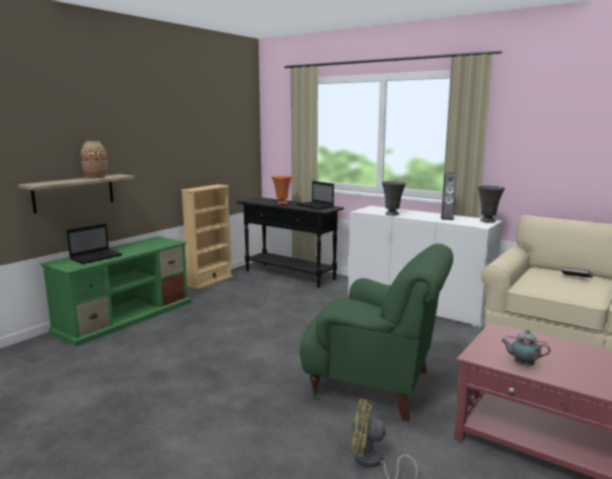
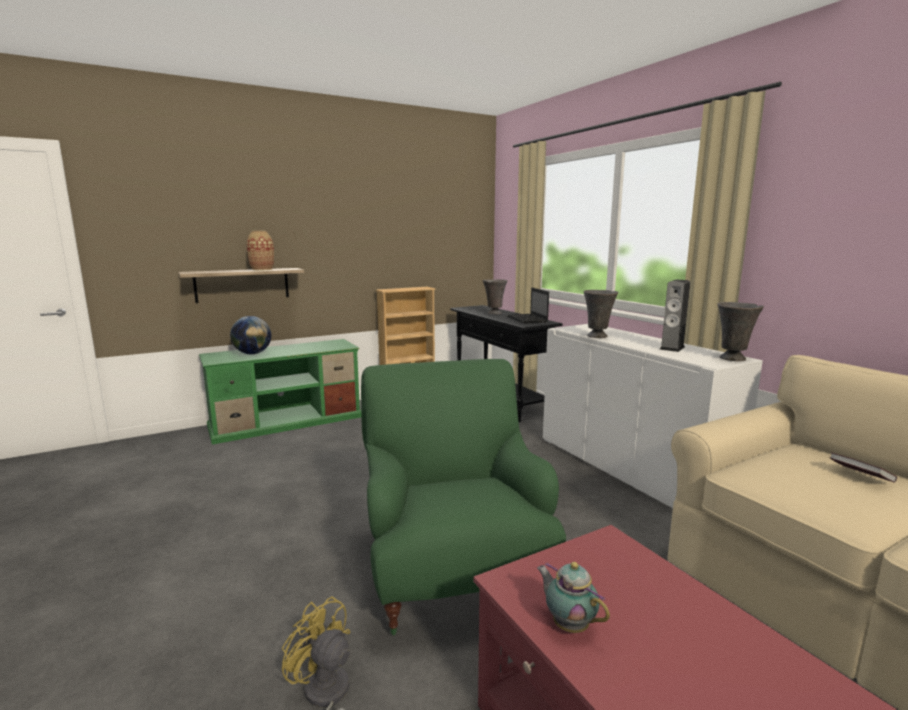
camera: 25 degrees right, 0 degrees up
laptop [67,223,122,264] -> globe [230,316,271,354]
orange vase [272,175,292,204] -> grey vase [483,279,507,314]
green armchair [300,244,453,422] -> green armchair turned 150 degrees counterclockwise [361,359,566,635]

